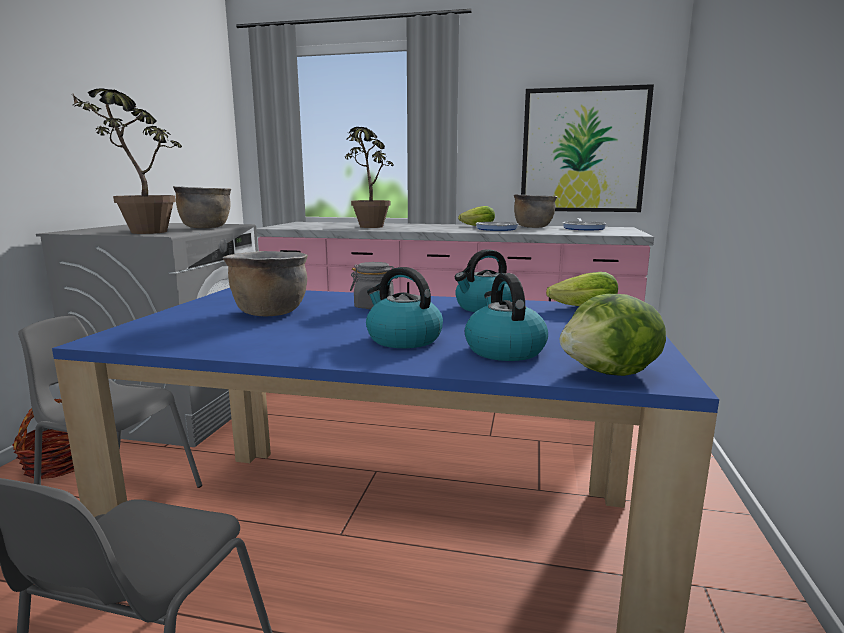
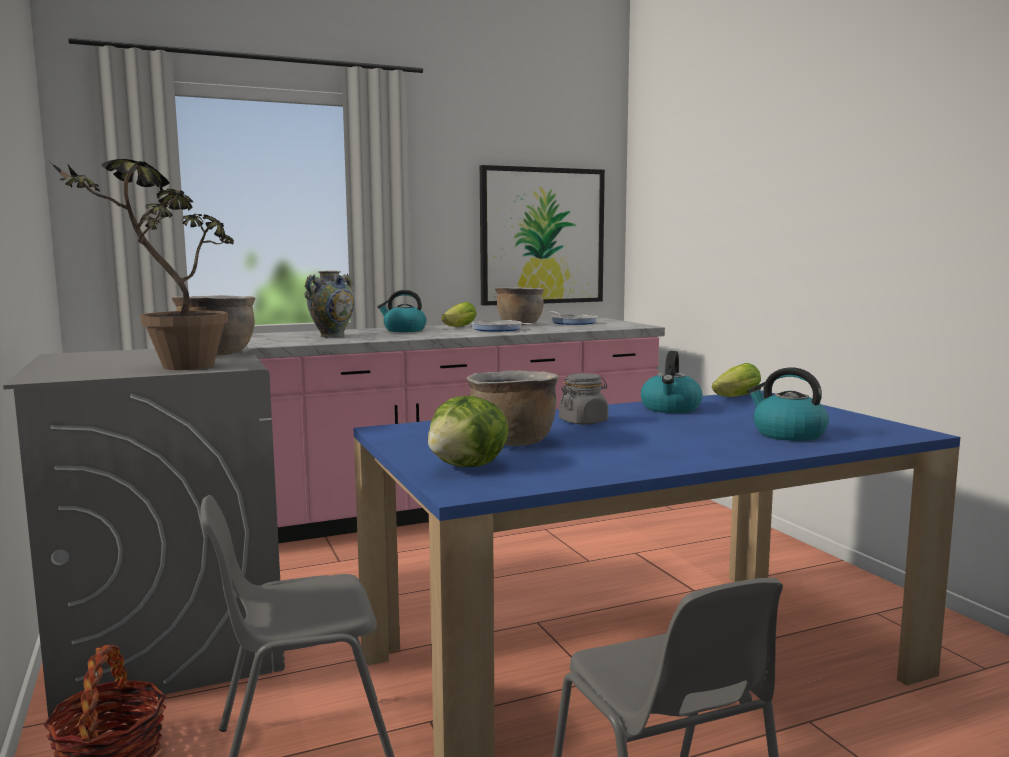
camera: 35 degrees left, 5 degrees down
potted plant [345,127,394,228] -> vase [304,271,355,337]
kettle [366,267,443,348] -> kettle moved to [378,290,427,332]
lettuce [560,294,666,376] -> lettuce moved to [428,396,509,467]

